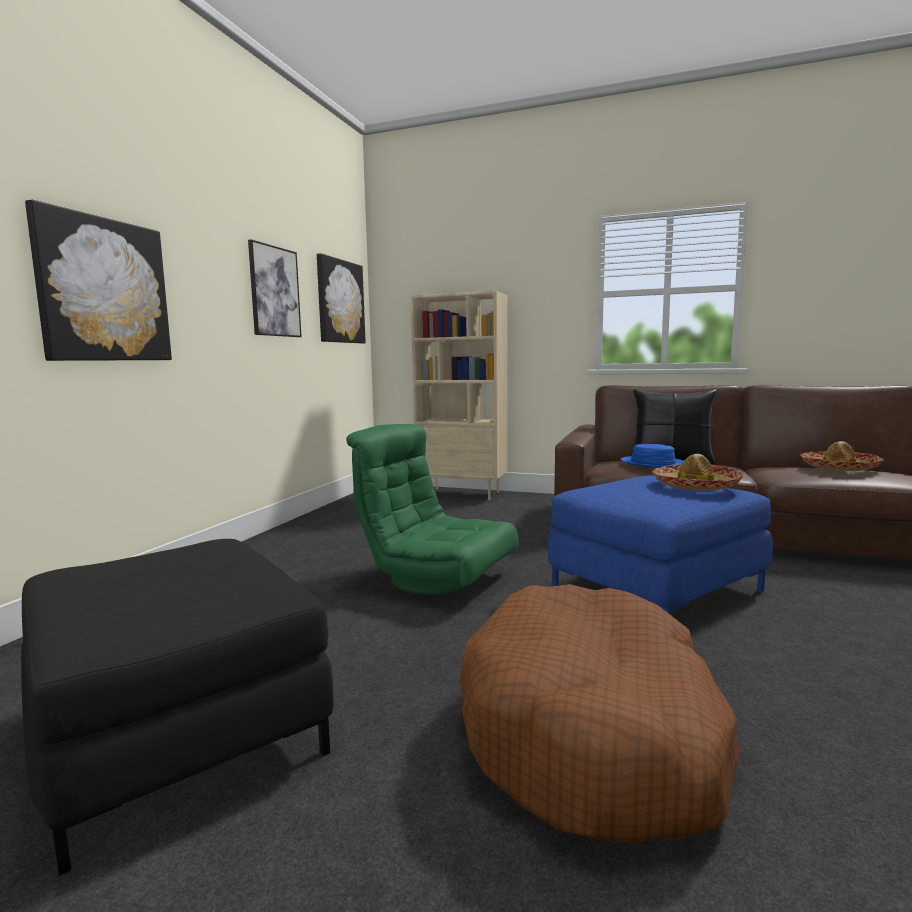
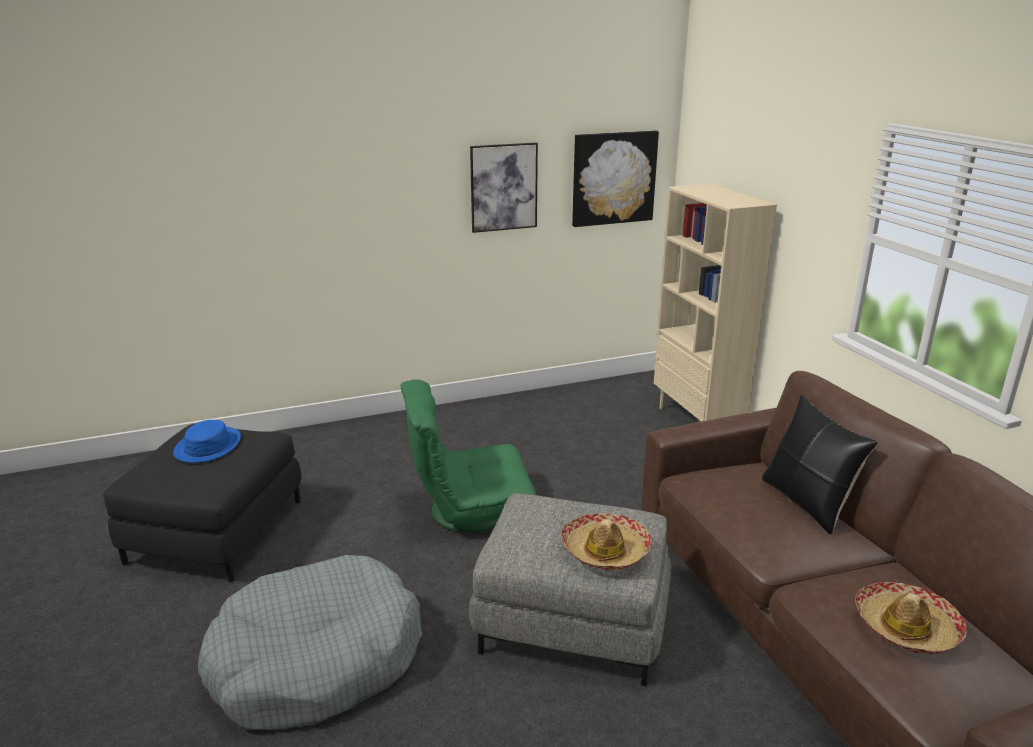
camera: 50 degrees right, 15 degrees up
picture [25,200,172,361] -> none
green armchair [346,424,519,595] -> green armchair turned 90 degrees counterclockwise [400,379,536,533]
brown dog bed [459,584,740,844] -> grey dog bed [198,555,422,730]
blue ottoman [548,475,773,615] -> grey ottoman [469,494,671,686]
blue hat [620,444,684,468] -> blue hat moved to [173,420,241,463]

